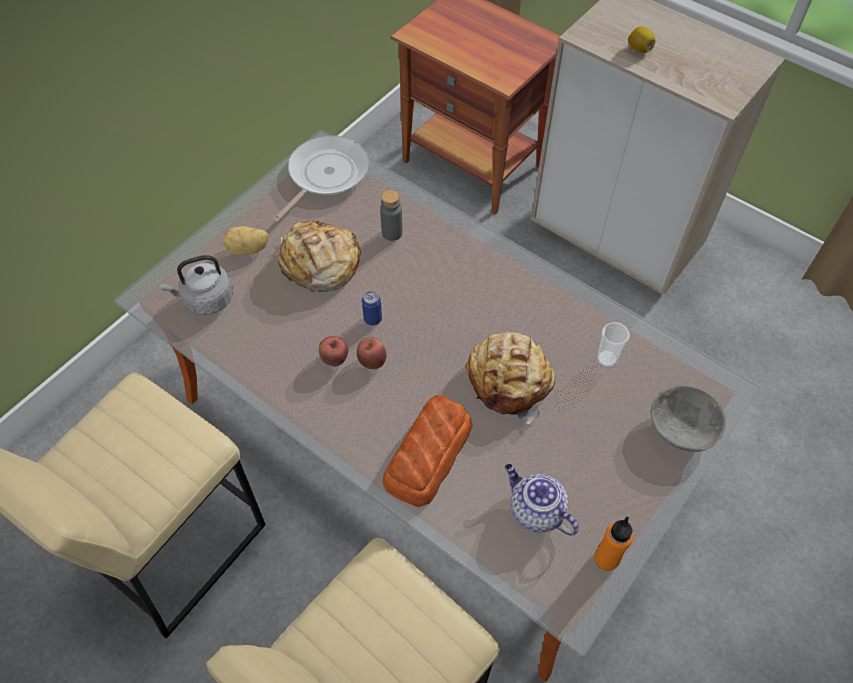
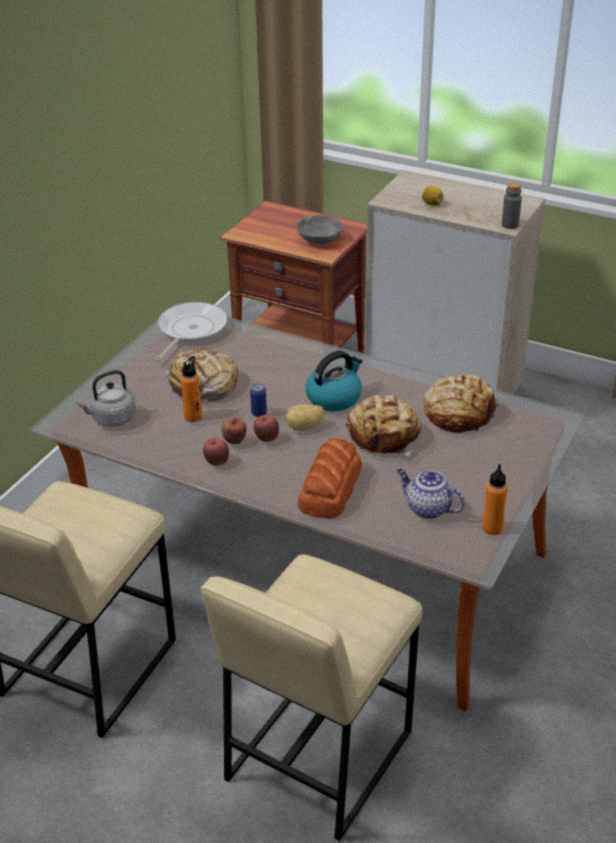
camera: 10 degrees left, 20 degrees down
potato [224,226,269,255] -> potato moved to [286,404,325,431]
grey bottle [380,190,403,241] -> grey bottle moved to [502,182,522,229]
cup [597,322,630,367] -> bread [423,374,502,433]
grey bowl [651,385,726,452] -> grey bowl moved to [296,215,343,244]
none -> orange bottle [180,356,202,422]
none -> apple [203,438,229,466]
none -> kettle [306,351,363,411]

